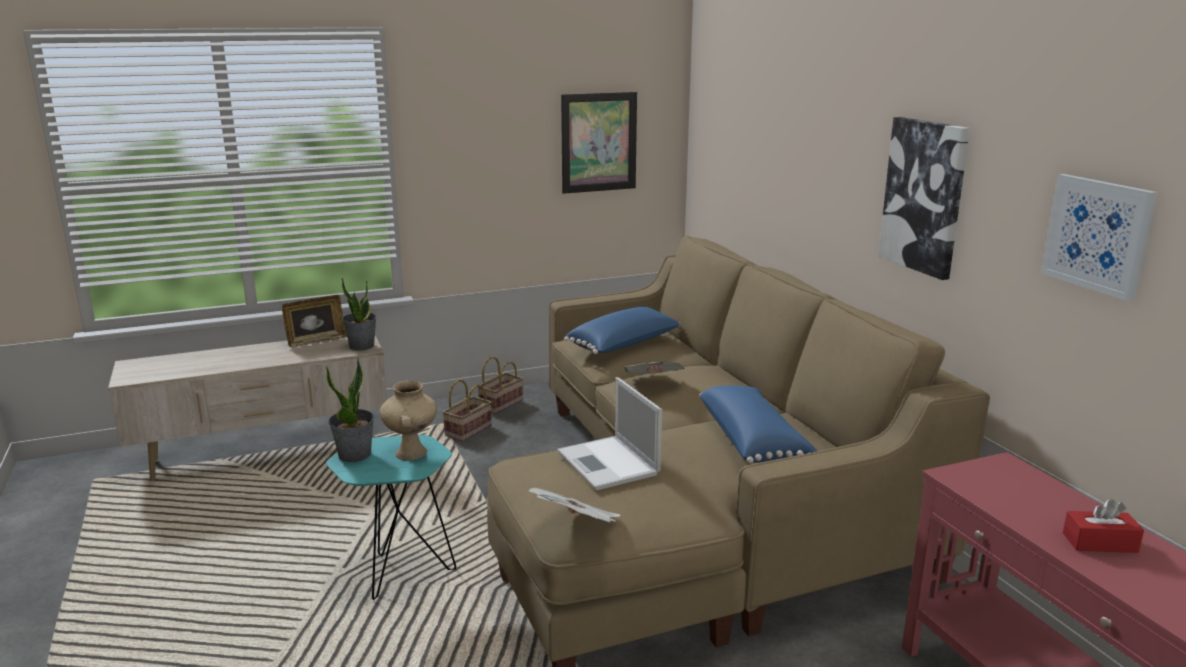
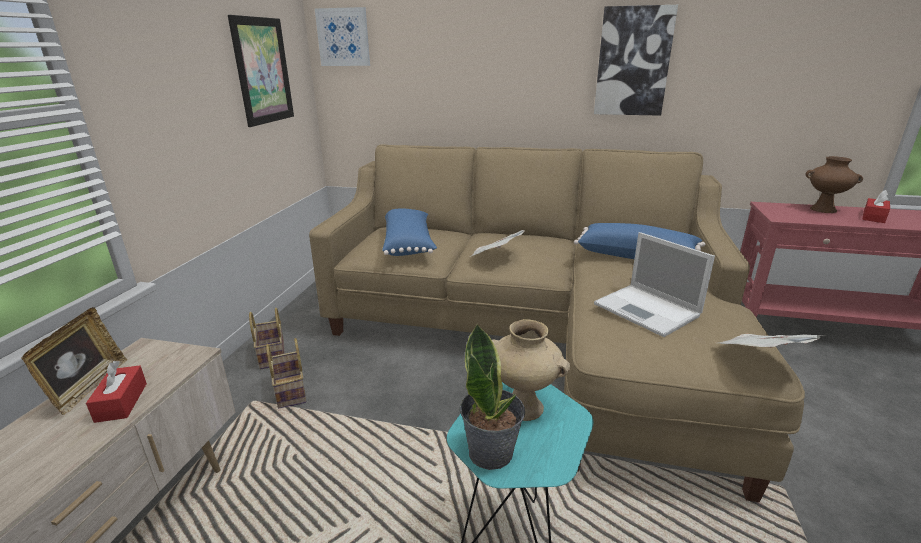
camera: 55 degrees left, 5 degrees up
potted plant [342,278,377,351] -> none
laptop [557,377,662,490] -> laptop turned 45 degrees clockwise [594,232,715,337]
picture [1041,174,1158,301] -> picture moved to [315,7,370,66]
none -> red tissue box [86,361,147,423]
none -> brown vase [805,156,863,213]

